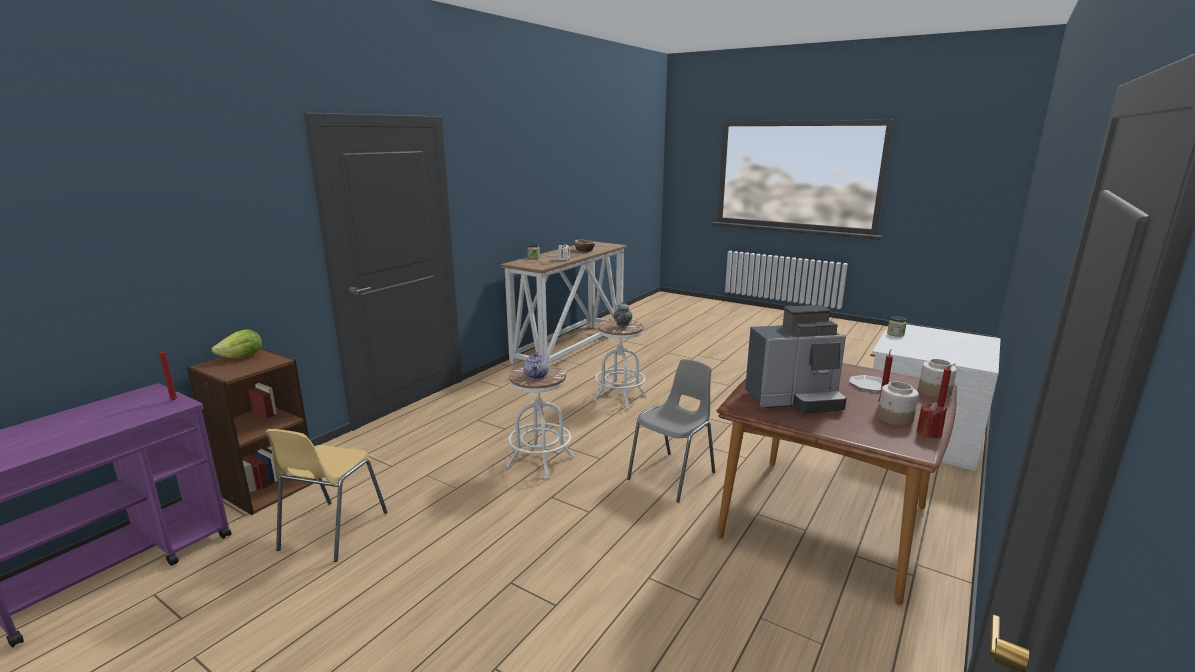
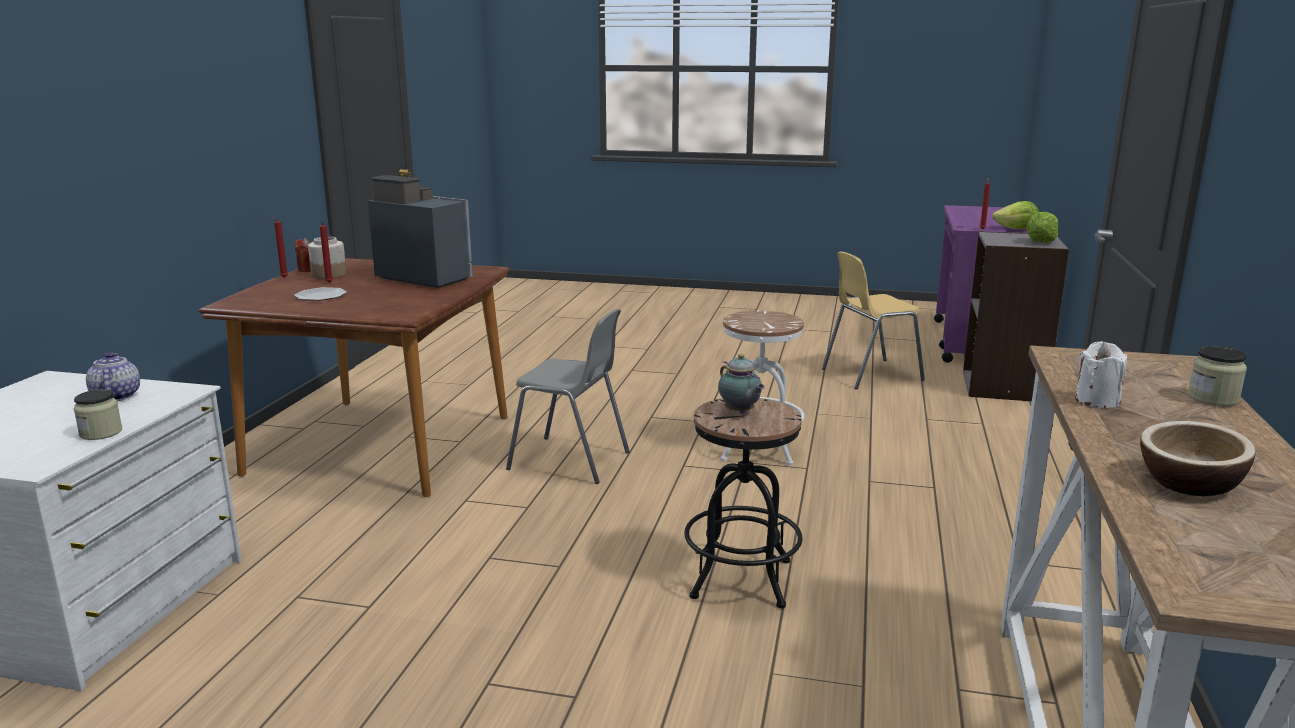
camera: 160 degrees right, 0 degrees up
brown bookcase [186,348,316,515] -> grey bookcase [963,231,1069,401]
yellow chair [265,429,387,562] -> yellow chair turned 105 degrees counterclockwise [822,251,925,389]
teapot [523,352,549,379] -> teapot moved to [86,352,140,401]
white stool [593,320,646,410] -> black stool [684,398,803,608]
grey chair [627,359,715,503] -> grey chair turned 90 degrees counterclockwise [506,309,630,484]
coffee machine [745,305,847,414] -> coffee machine turned 60 degrees clockwise [368,175,473,288]
jar [918,359,957,398] -> none
none -> lettuce [992,201,1039,229]

